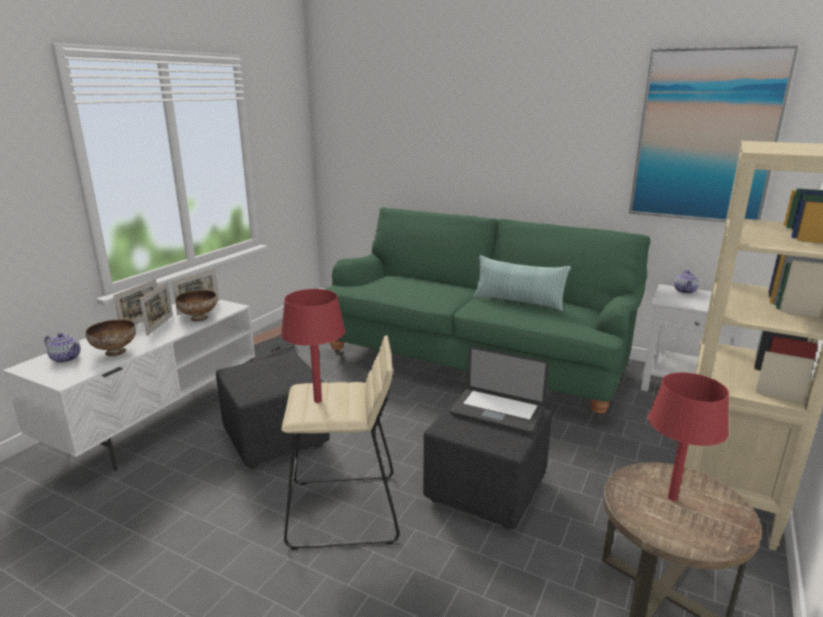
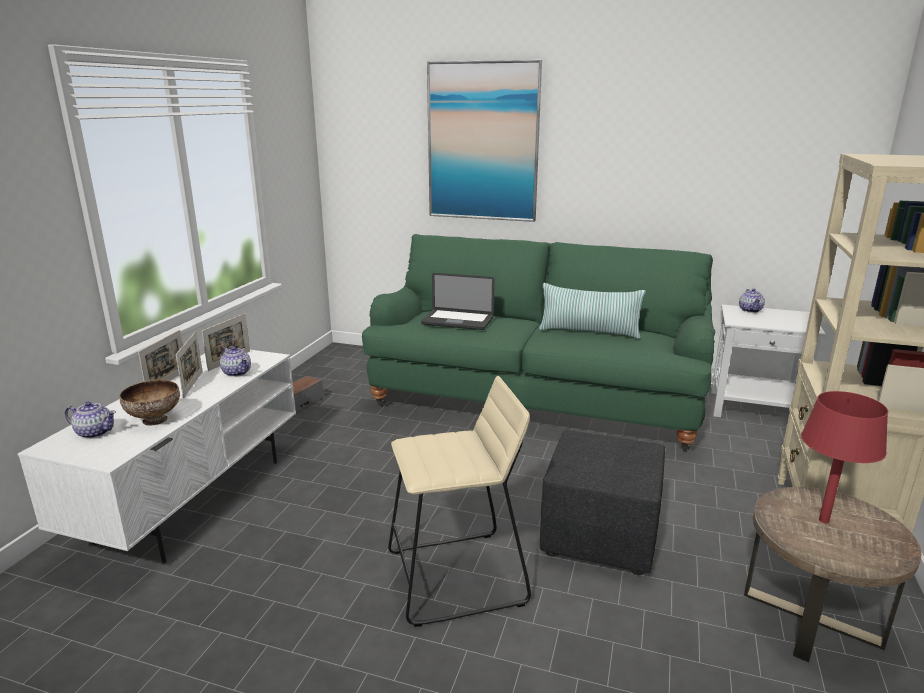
camera: 10 degrees left, 0 degrees up
bowl [176,290,217,322] -> teapot [220,346,251,377]
black ottoman [216,352,329,469] -> none
red table lamp [281,289,345,403] -> none
laptop [450,346,549,434] -> laptop moved to [421,273,495,330]
picture [629,45,799,222] -> picture moved to [427,60,542,222]

